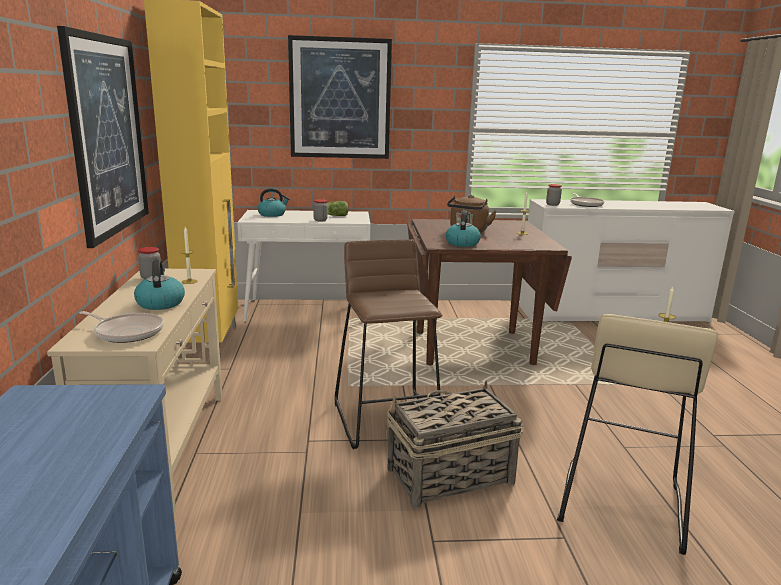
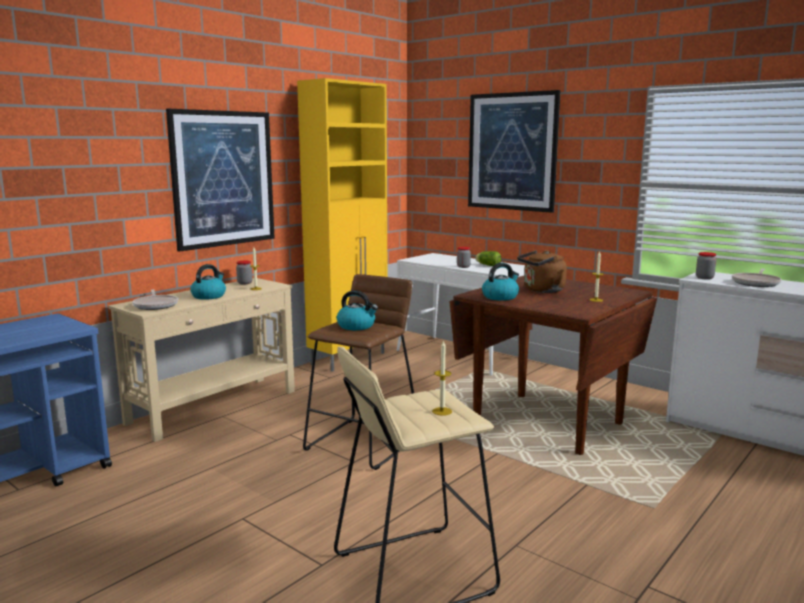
camera: 45 degrees right, 5 degrees down
kettle [258,188,289,217] -> kettle moved to [337,290,378,330]
basket [386,380,523,508] -> none

